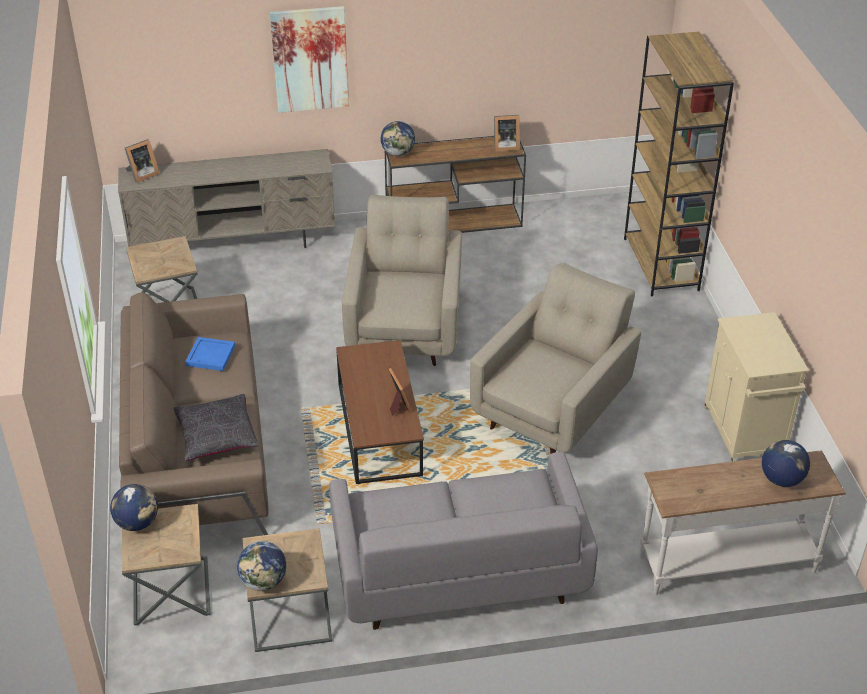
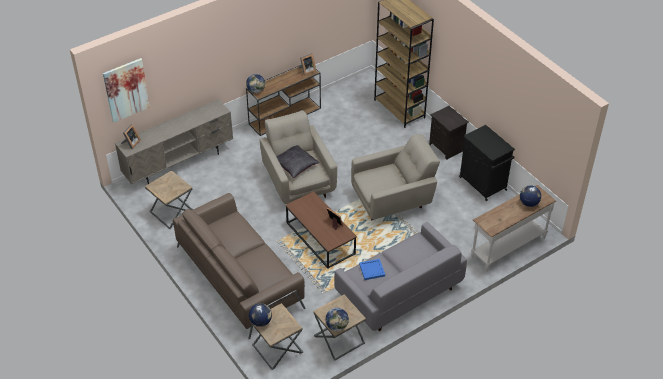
camera: 25 degrees left, 5 degrees up
black pillow [174,394,259,461] -> black pillow moved to [276,145,319,178]
blue tray [185,337,235,371] -> blue tray moved to [359,259,385,280]
picture [270,6,349,113] -> picture moved to [103,58,150,123]
beige armchair [470,263,641,454] -> beige armchair turned 60 degrees clockwise [351,134,440,221]
beige cabinet [704,312,809,462] -> black cabinet [459,125,515,201]
none -> black nightstand [429,106,469,160]

